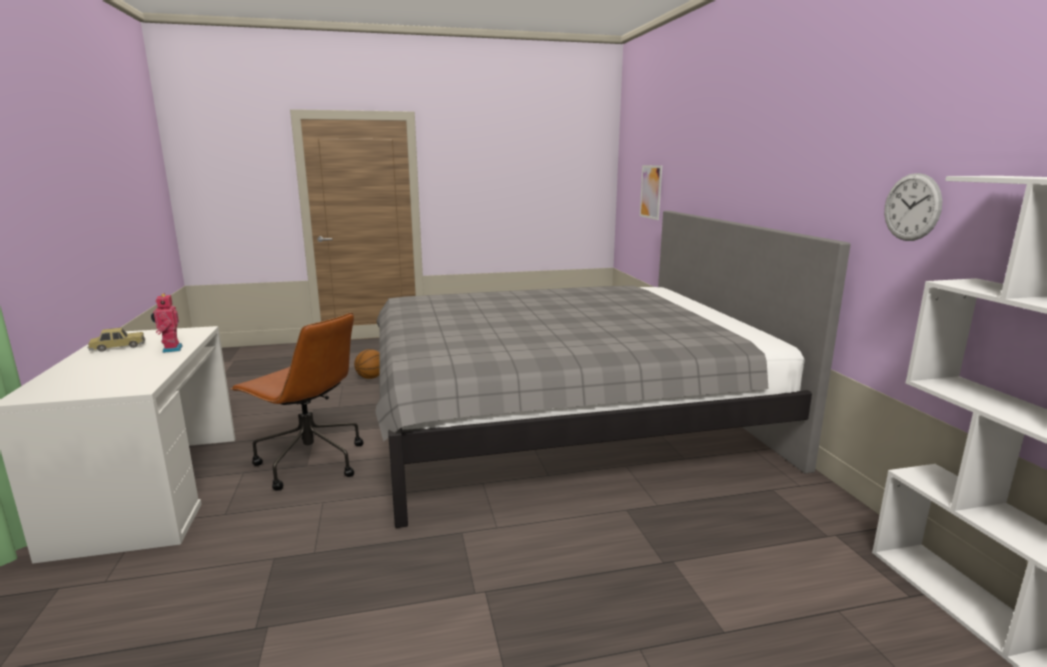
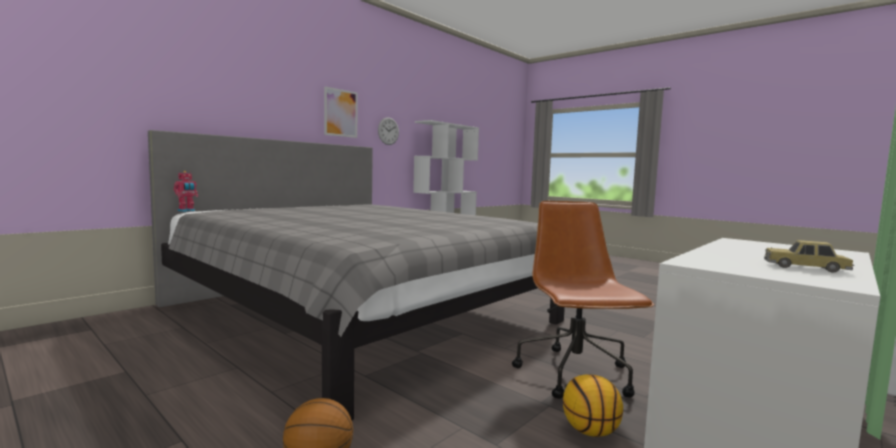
camera: 125 degrees left, 10 degrees down
toy robot [151,293,183,353] -> toy robot moved to [173,171,198,212]
picture [640,165,662,220] -> picture moved to [324,86,358,138]
none -> basketball [563,374,623,437]

